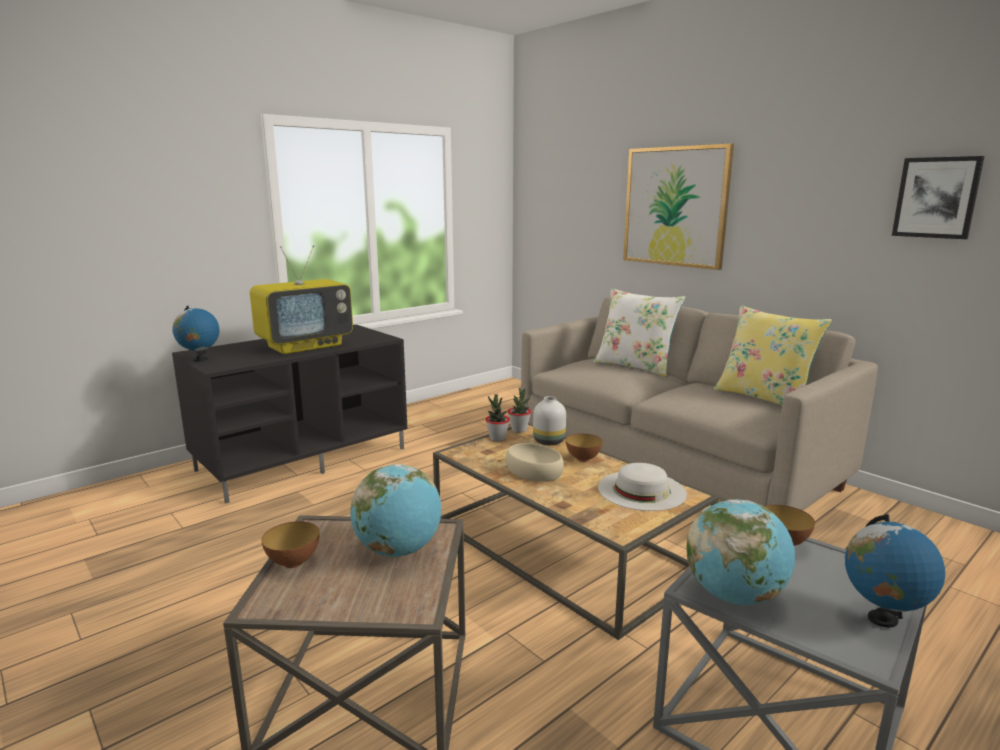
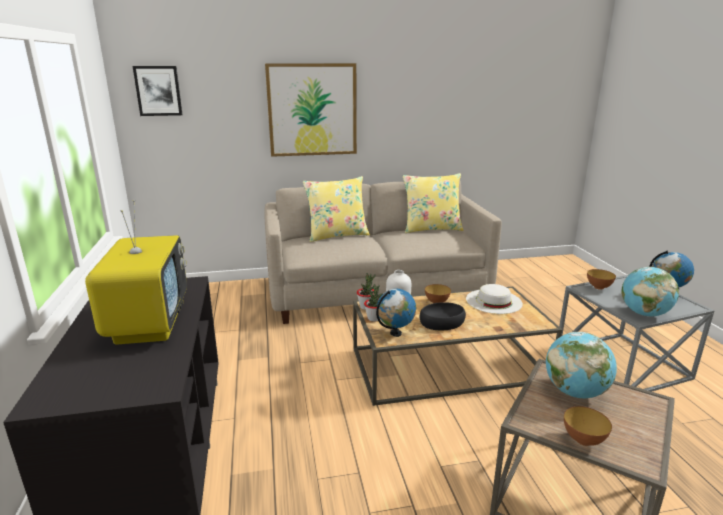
camera: 60 degrees left, 5 degrees up
globe [172,306,219,362] -> globe moved to [376,289,416,337]
beige bowl [506,443,564,482] -> black bowl [419,302,466,331]
white pillow [593,288,686,377] -> yellow pillow [303,176,370,242]
picture [892,156,985,239] -> picture moved to [133,66,182,116]

